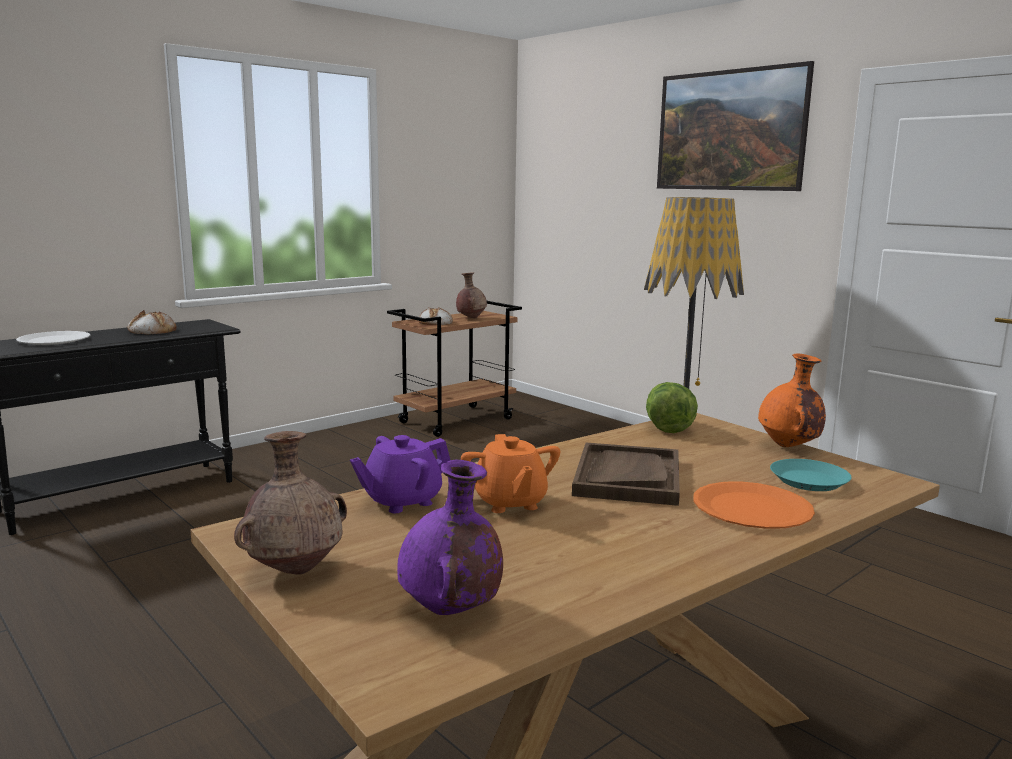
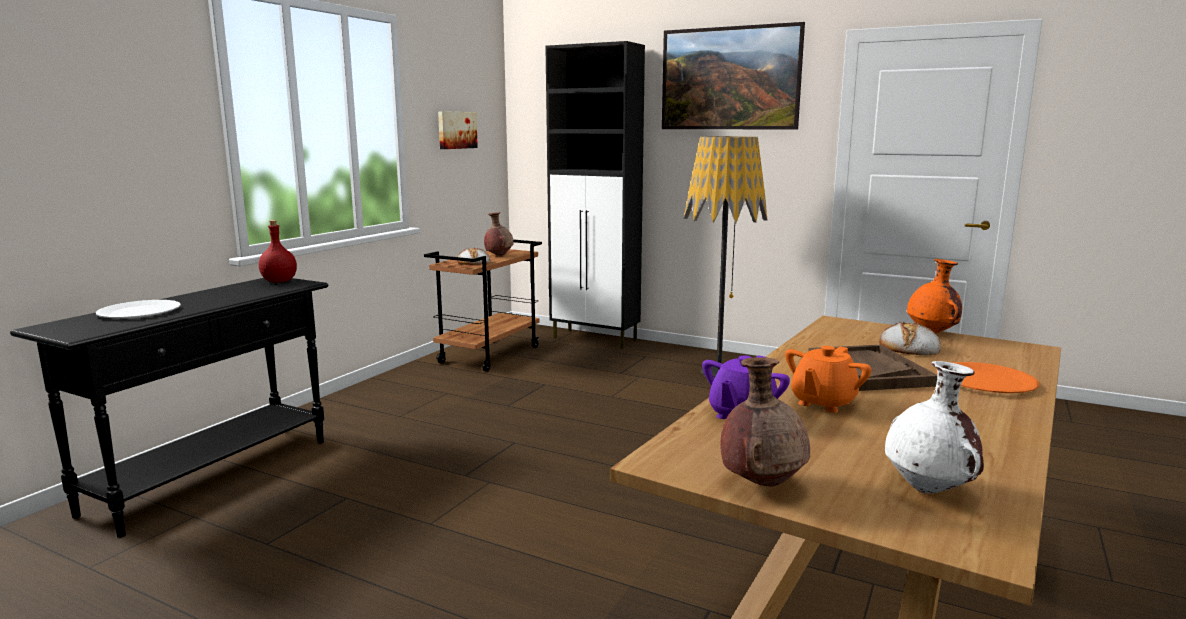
camera: 20 degrees left, 0 degrees up
bread [128,310,177,334] -> bread moved to [879,322,941,355]
purple vase [397,460,503,615] -> white vase [885,361,984,494]
orange teapot [461,434,560,513] -> orange teapot turned 75 degrees clockwise [785,346,872,413]
lettuce [646,382,698,433] -> none
turquoise plate [770,459,852,491] -> none
none -> red bottle [259,220,297,283]
none -> picture [438,111,478,149]
none -> black cabinet [545,41,645,349]

